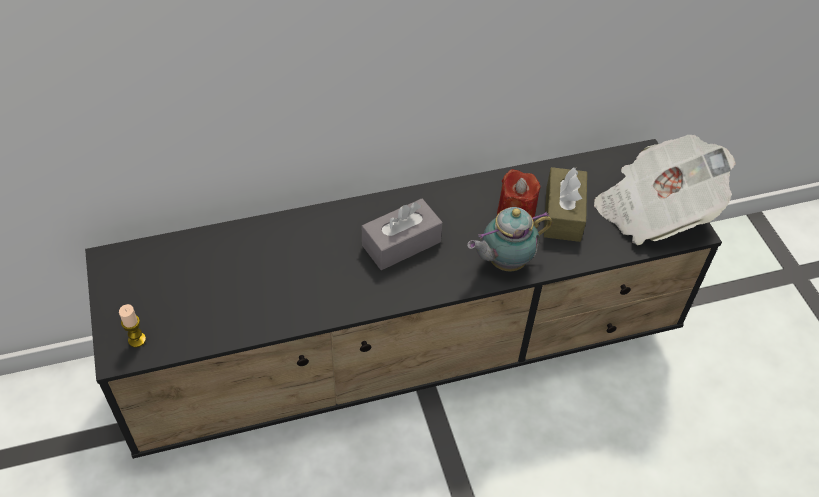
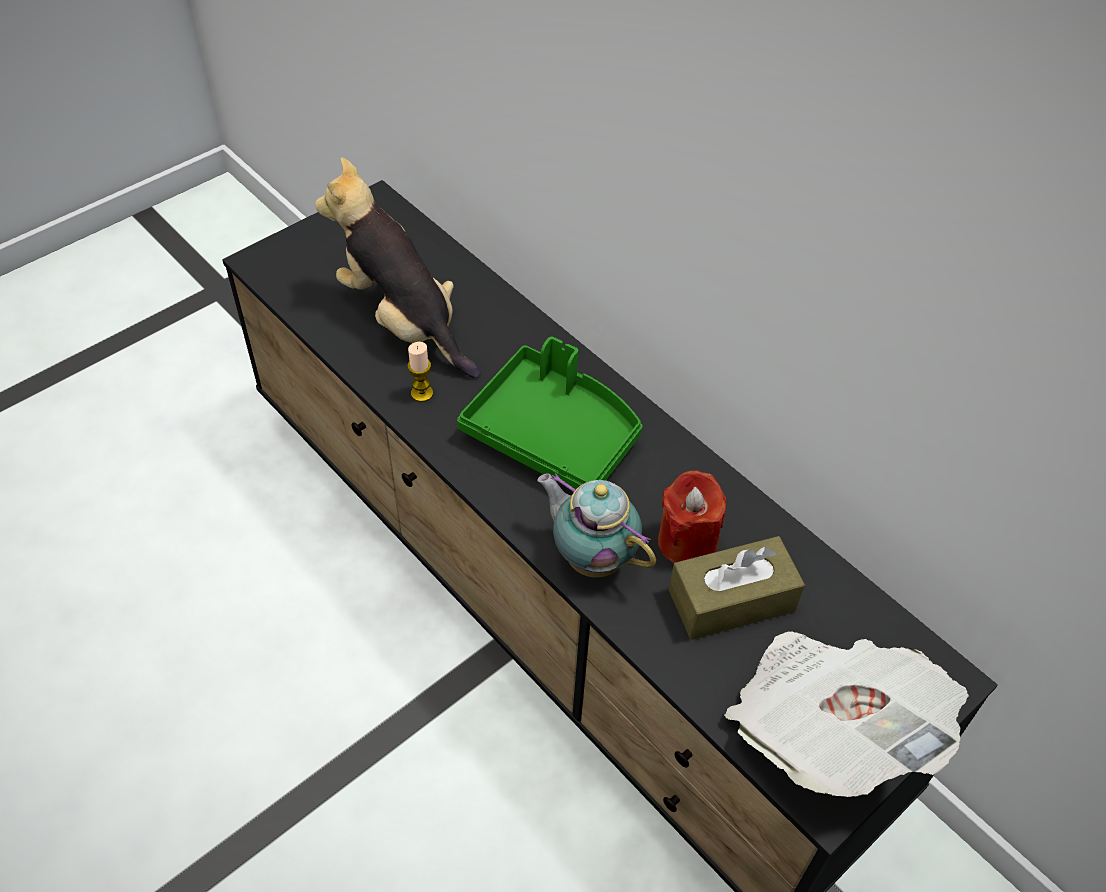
camera: 65 degrees right, 0 degrees up
candle [119,304,146,347] -> candle moved to [408,342,433,402]
grey tissue box [362,198,443,270] -> green tray [457,337,643,489]
none -> plush toy [315,158,481,378]

